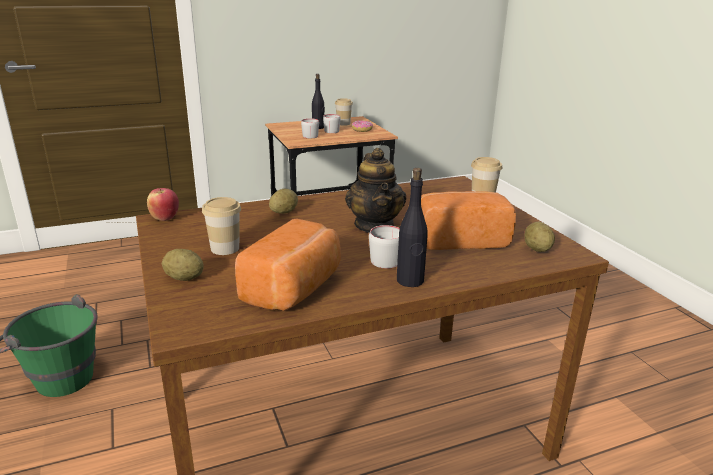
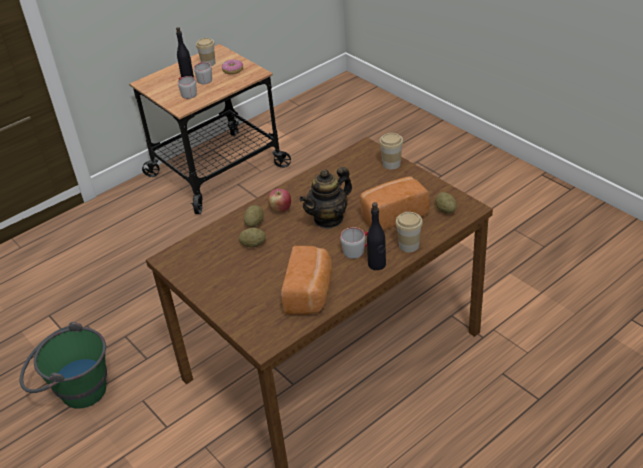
camera: 15 degrees left, 15 degrees up
apple [147,188,179,221] -> apple moved to [268,188,291,213]
potato [162,249,204,281] -> potato moved to [239,228,266,248]
cup [202,197,241,255] -> cup moved to [395,212,423,252]
teapot [345,148,406,233] -> teapot turned 75 degrees clockwise [300,167,352,229]

